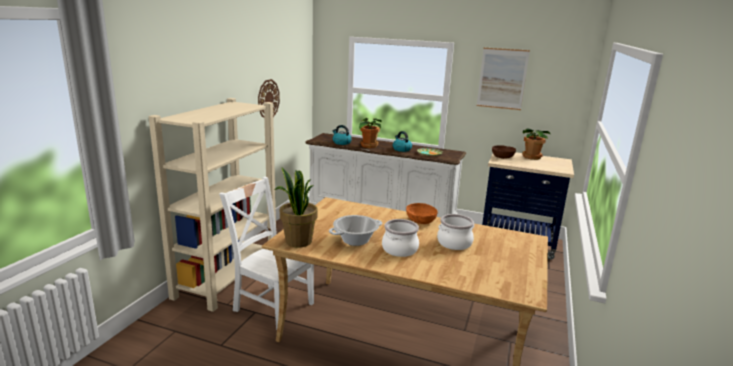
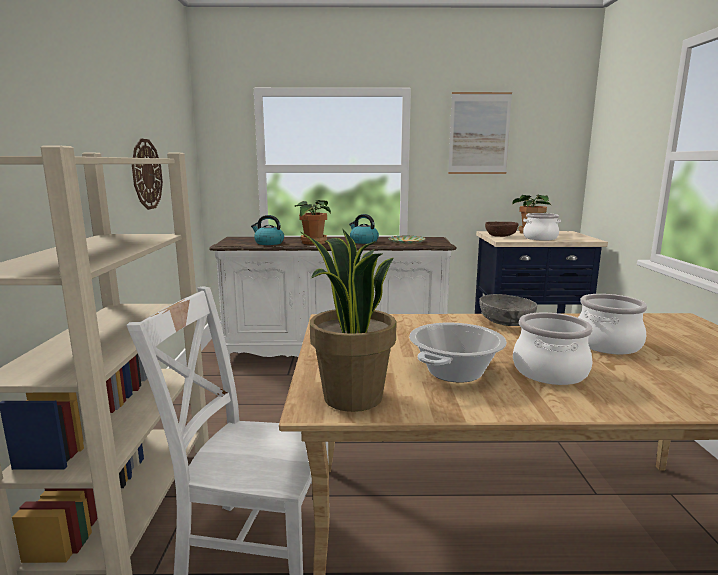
camera: 20 degrees left, 5 degrees down
orange bowl [406,203,438,224] -> grey bowl [479,294,537,326]
none -> cooking pot [523,213,561,241]

